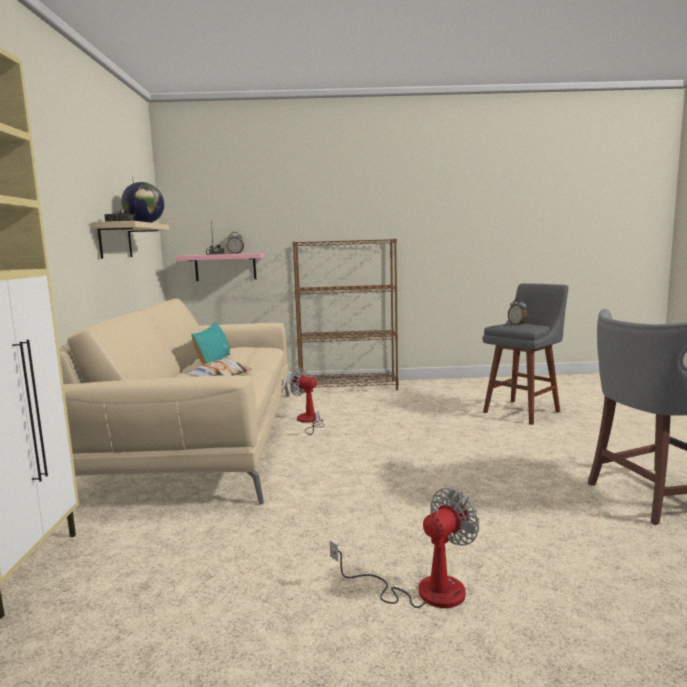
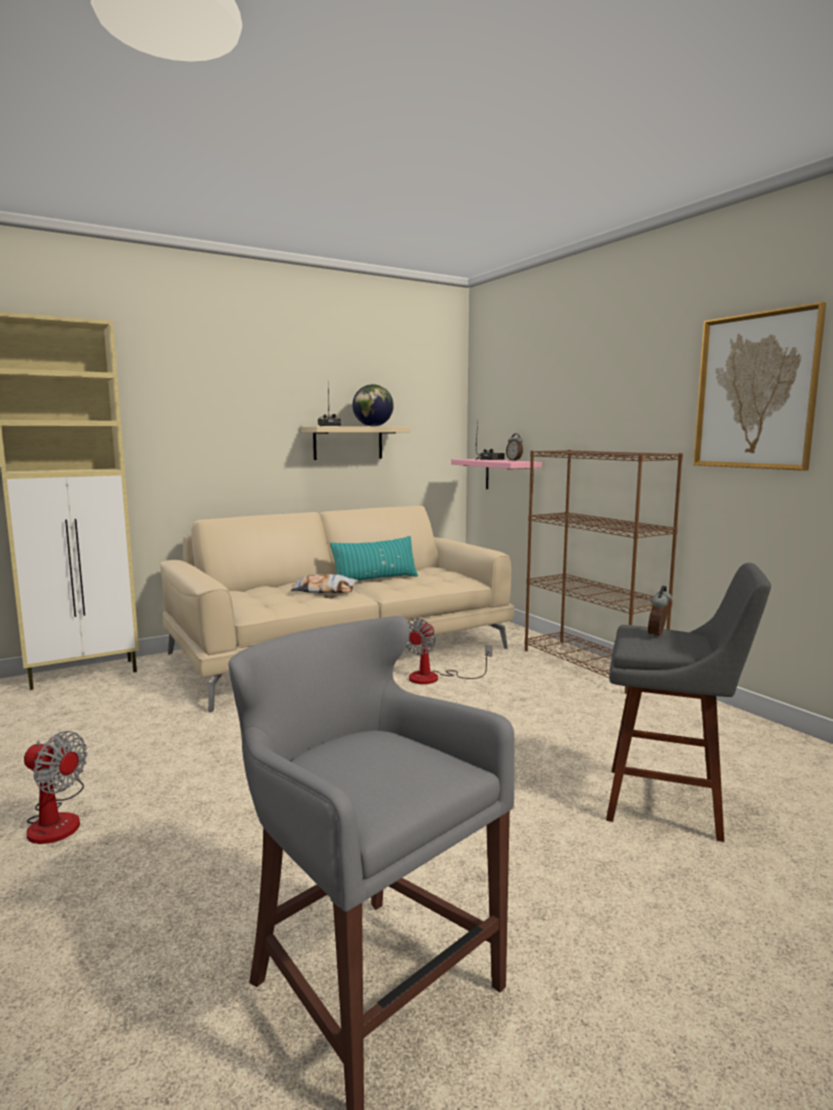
camera: 60 degrees right, 0 degrees up
fan [290,368,325,435] -> fan turned 150 degrees counterclockwise [406,618,492,684]
none -> picture [693,302,826,471]

